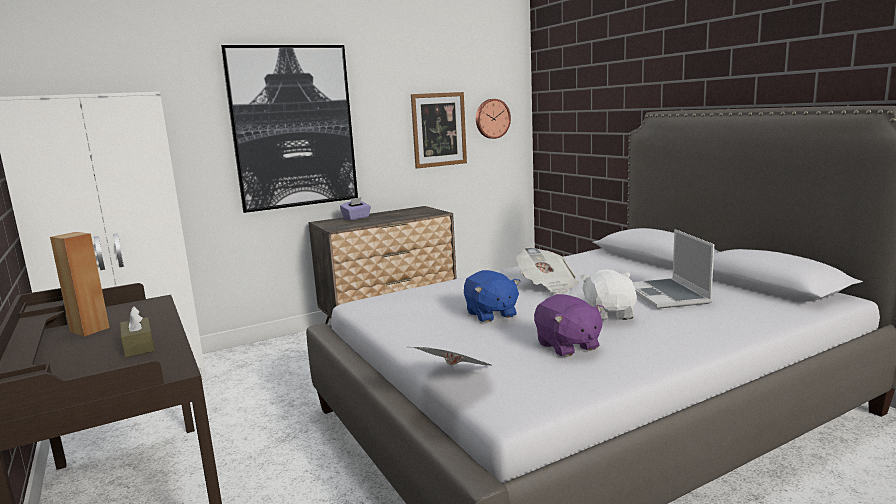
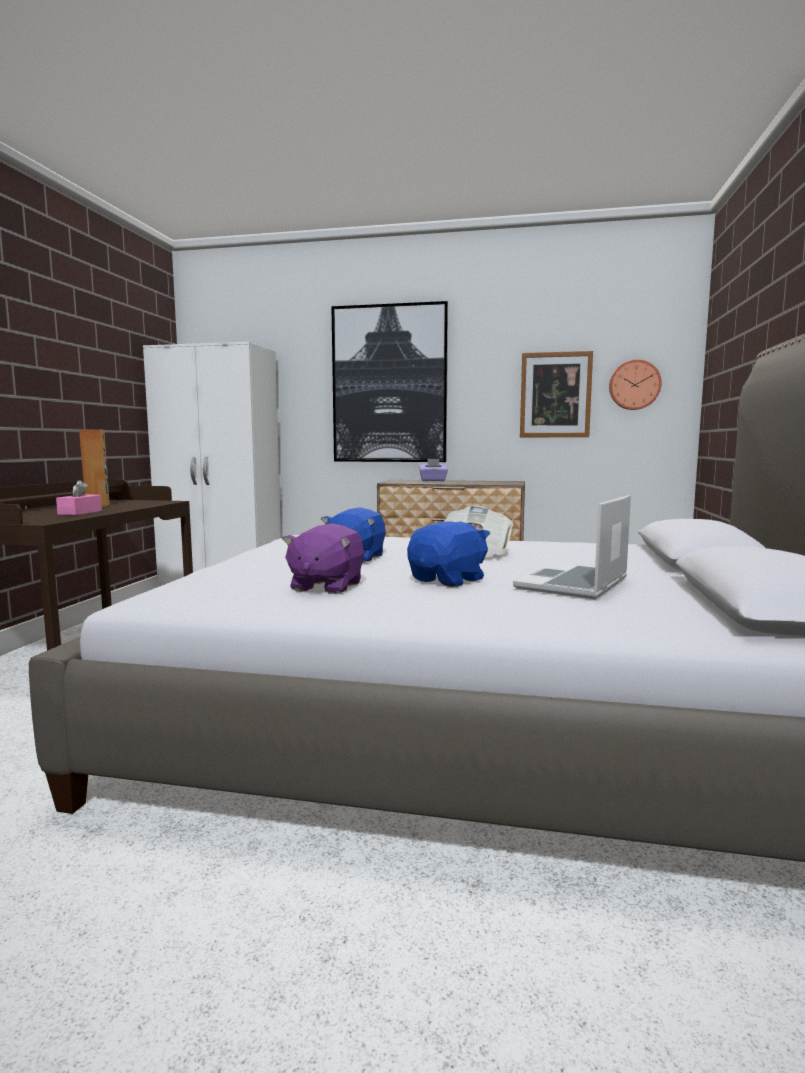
camera: 40 degrees right, 5 degrees down
brown tissue box [120,306,155,358] -> pink tissue box [56,480,102,515]
newspaper [406,347,492,366] -> none
white plush toy [580,269,637,321] -> blue plush toy [407,521,490,587]

